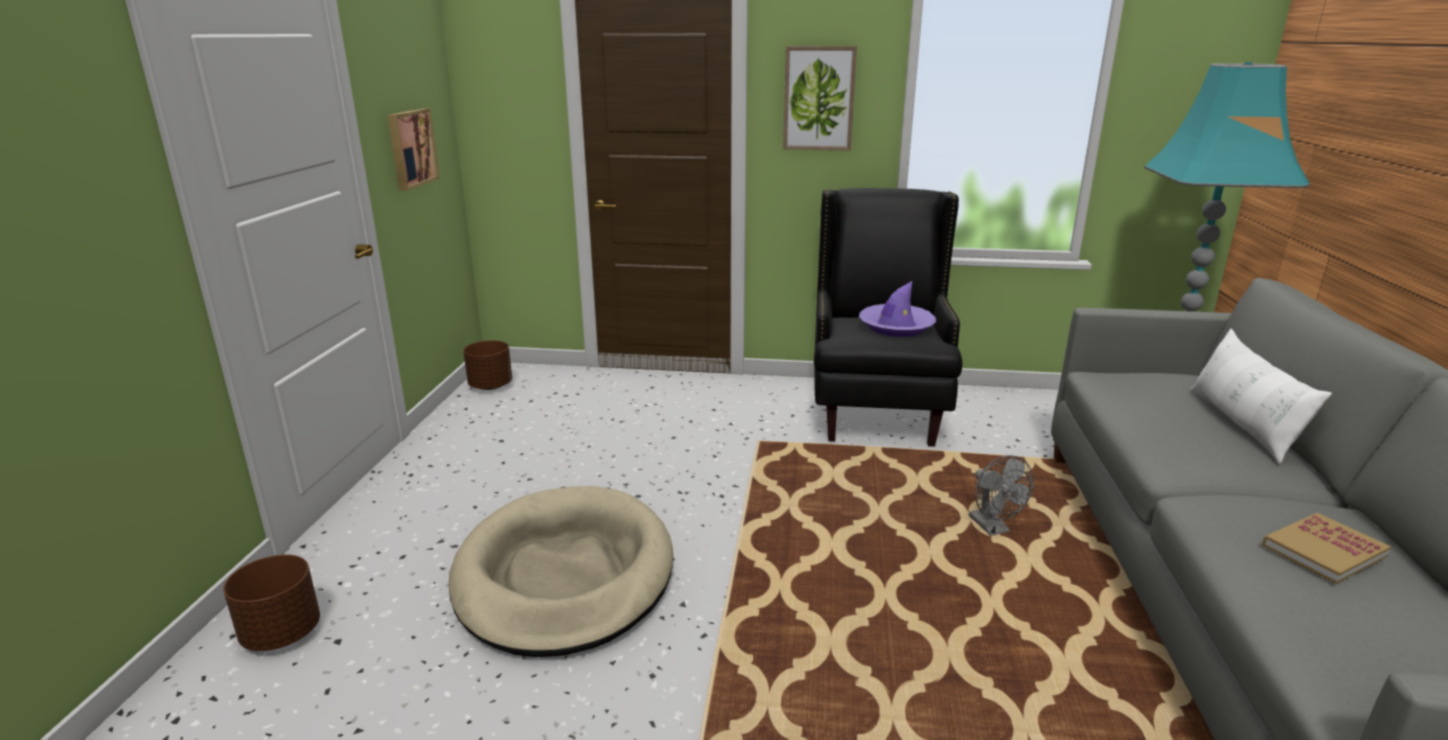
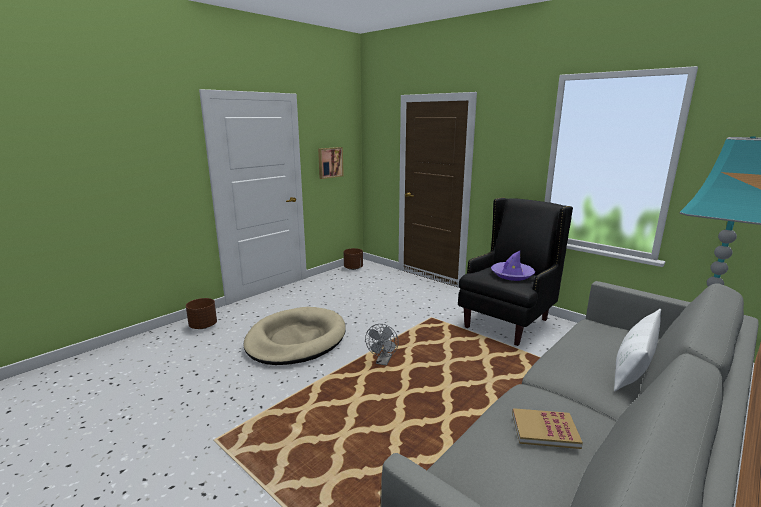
camera: 35 degrees right, 5 degrees down
picture [783,46,857,151] -> none
grey fan [969,455,1034,536] -> grey fan moved to [365,324,399,366]

